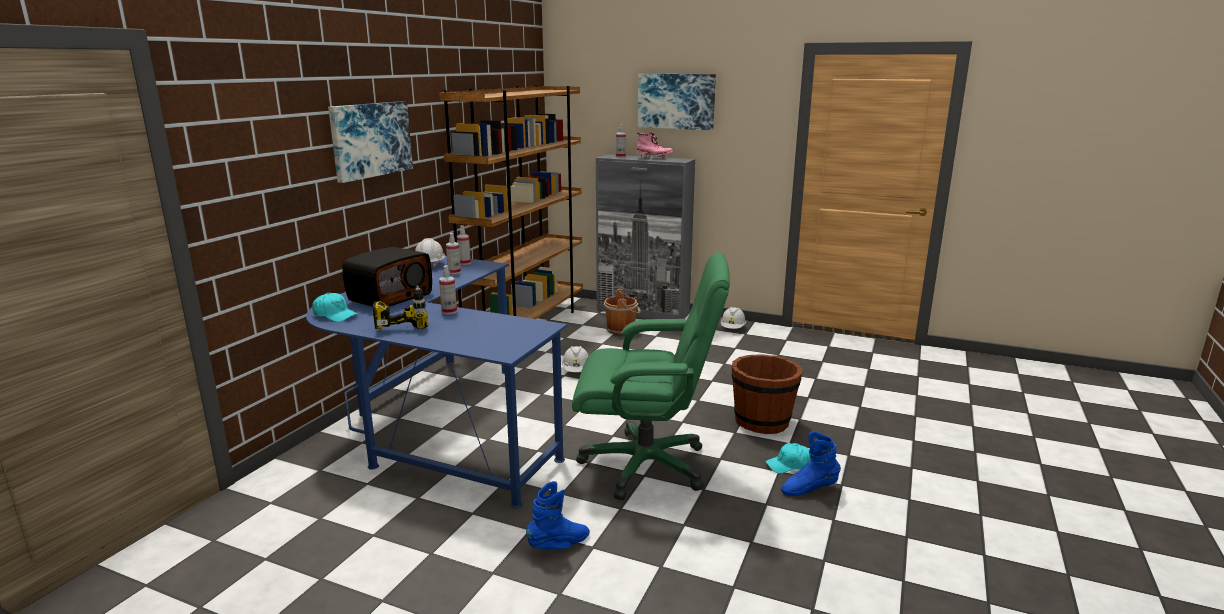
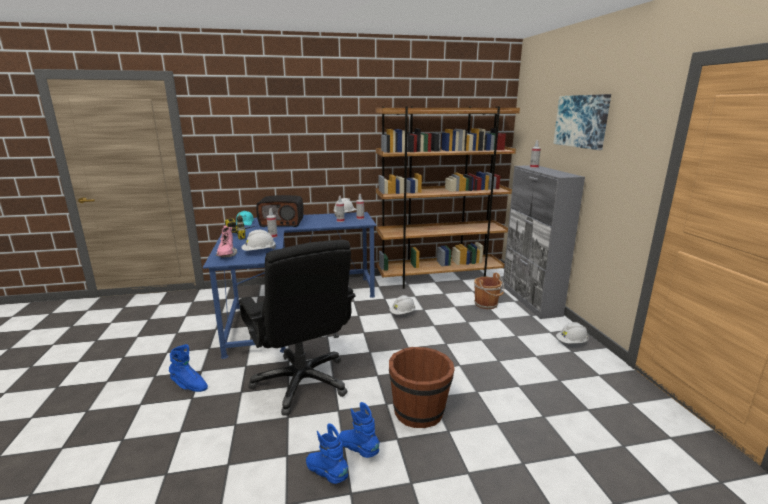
camera: 55 degrees right, 0 degrees up
picture [328,101,413,183] -> none
green office chair [572,253,730,500] -> black office chair [239,240,356,416]
pink boot [637,132,674,158] -> pink boot moved to [215,225,237,257]
turquoise cap [765,443,811,473] -> blue boot [339,402,380,458]
none -> white hard hat [241,230,276,251]

